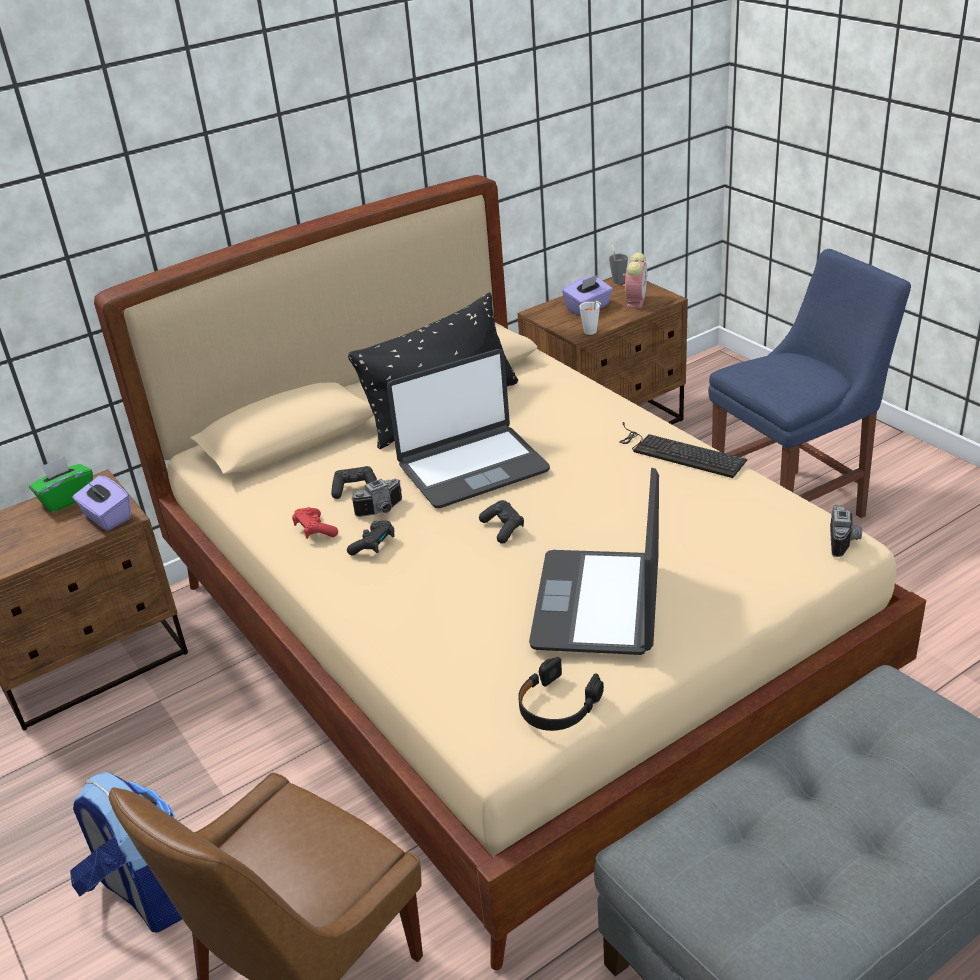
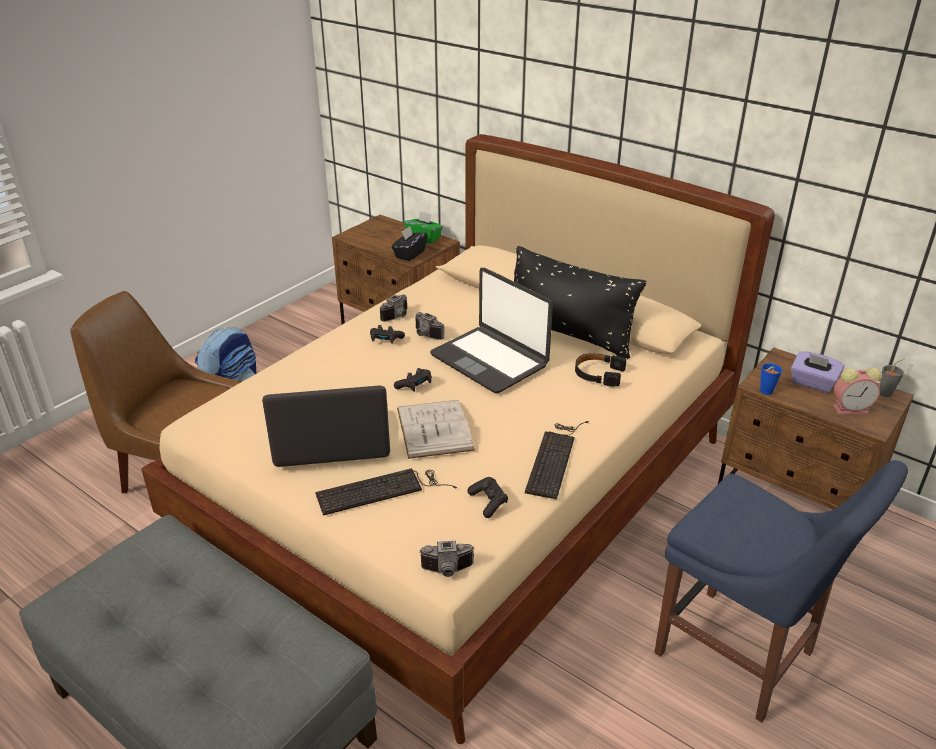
camera: 70 degrees right, 0 degrees up
purple tissue box [73,476,131,530] -> black tissue box [392,226,427,261]
red game controller [292,507,338,539] -> camera [380,295,407,322]
black game controller [331,466,377,499] -> black game controller moved to [467,477,508,518]
black headphones [518,657,604,731] -> black headphones moved to [575,353,626,387]
white cup [579,301,601,335] -> blue cup [760,363,782,395]
none -> keyboard [315,468,457,516]
none -> white book [397,400,475,459]

